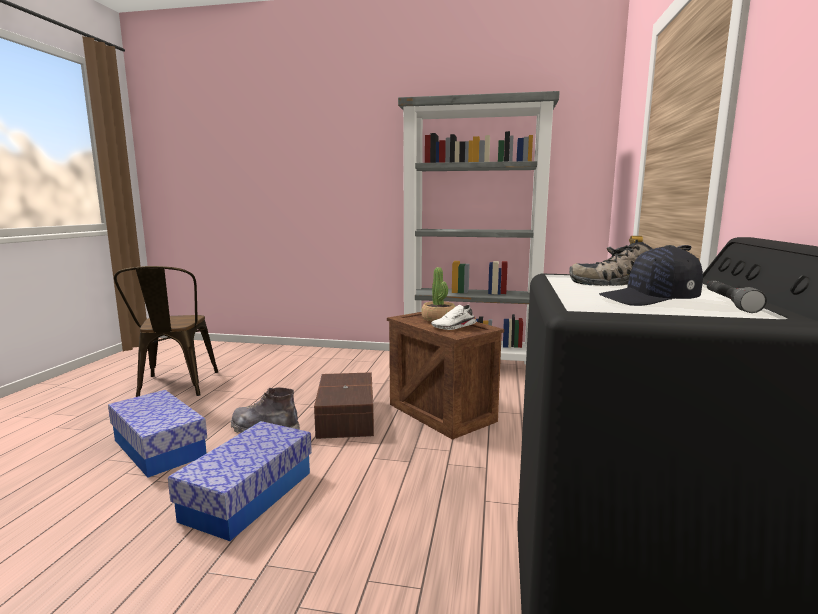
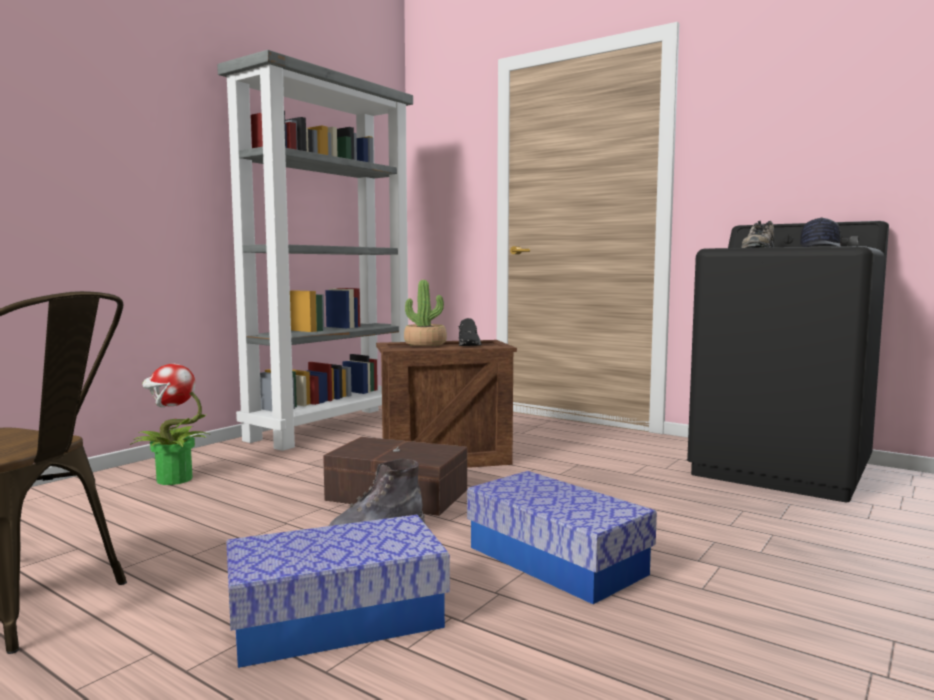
camera: 65 degrees left, 5 degrees down
white shoe [431,305,477,330] -> black shoe [458,318,482,346]
none -> potted plant [130,364,209,485]

